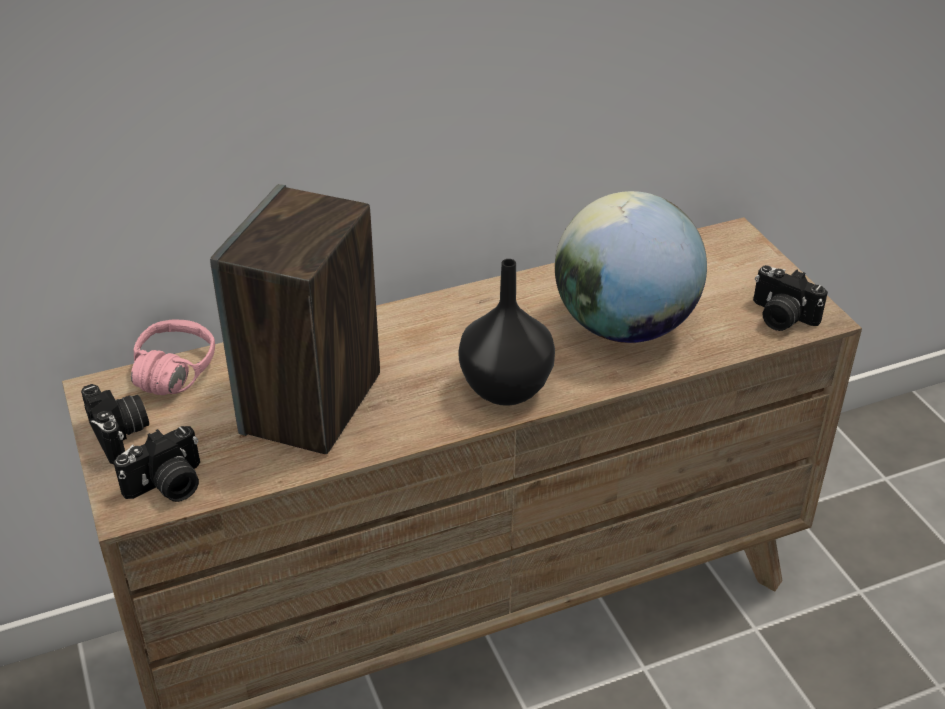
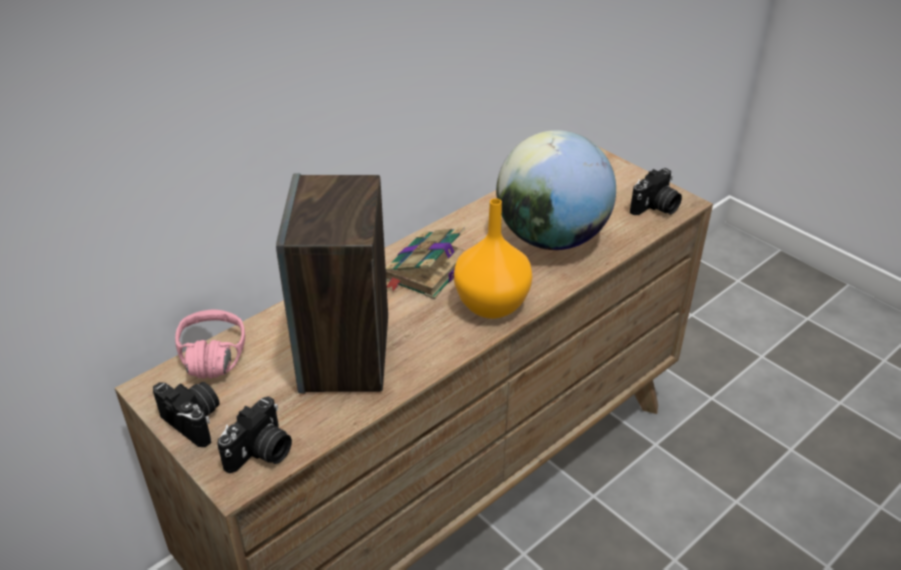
camera: 20 degrees left, 0 degrees up
black vase [458,259,555,406] -> orange vase [454,198,532,319]
camera [753,265,828,331] -> camera turned 60 degrees counterclockwise [630,168,682,215]
none -> book [386,227,466,299]

